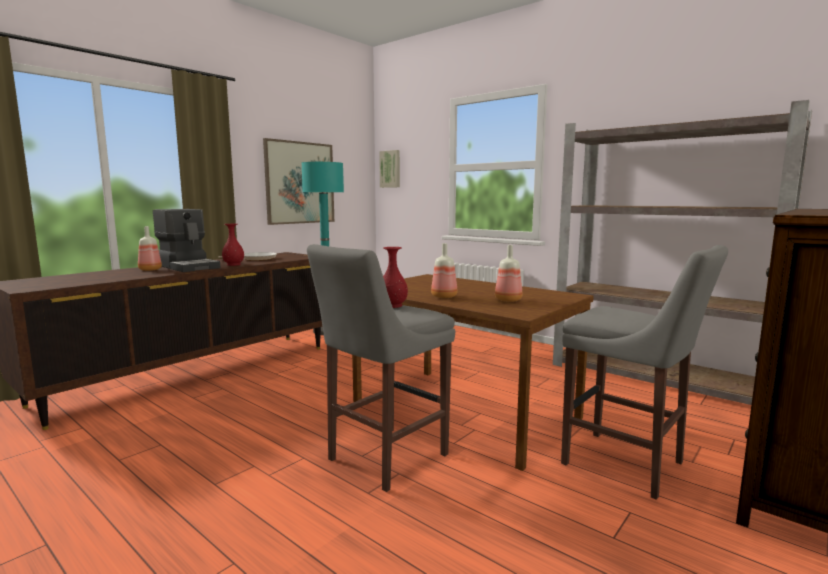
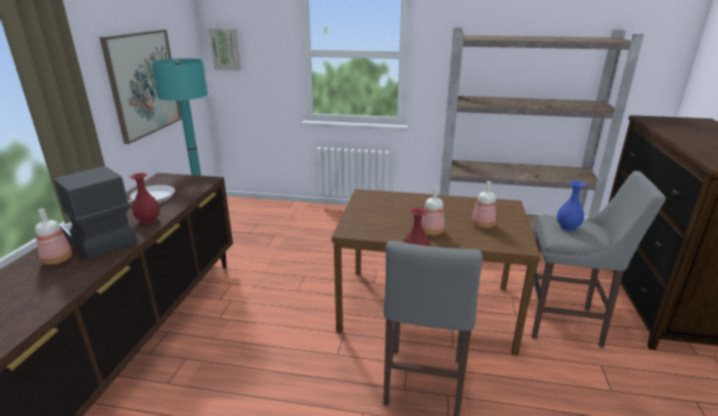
camera: 30 degrees left, 15 degrees up
coffee machine [153,209,221,272] -> coffee machine turned 150 degrees counterclockwise [54,166,138,260]
none -> blue vase [557,181,586,231]

